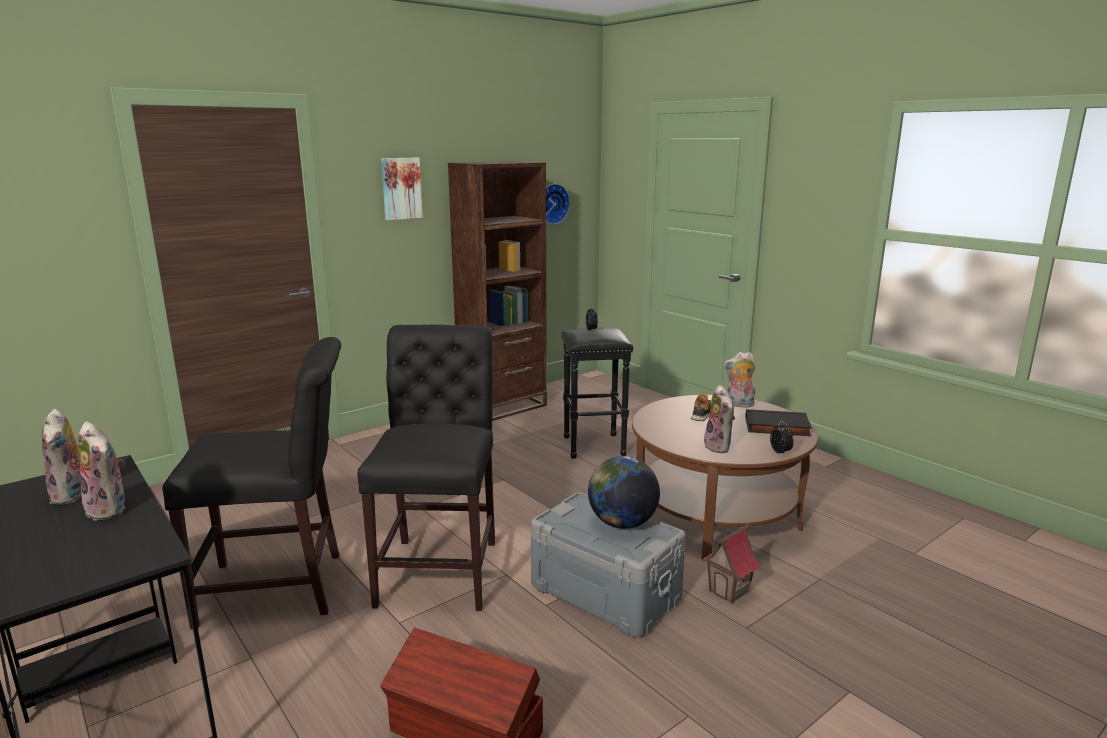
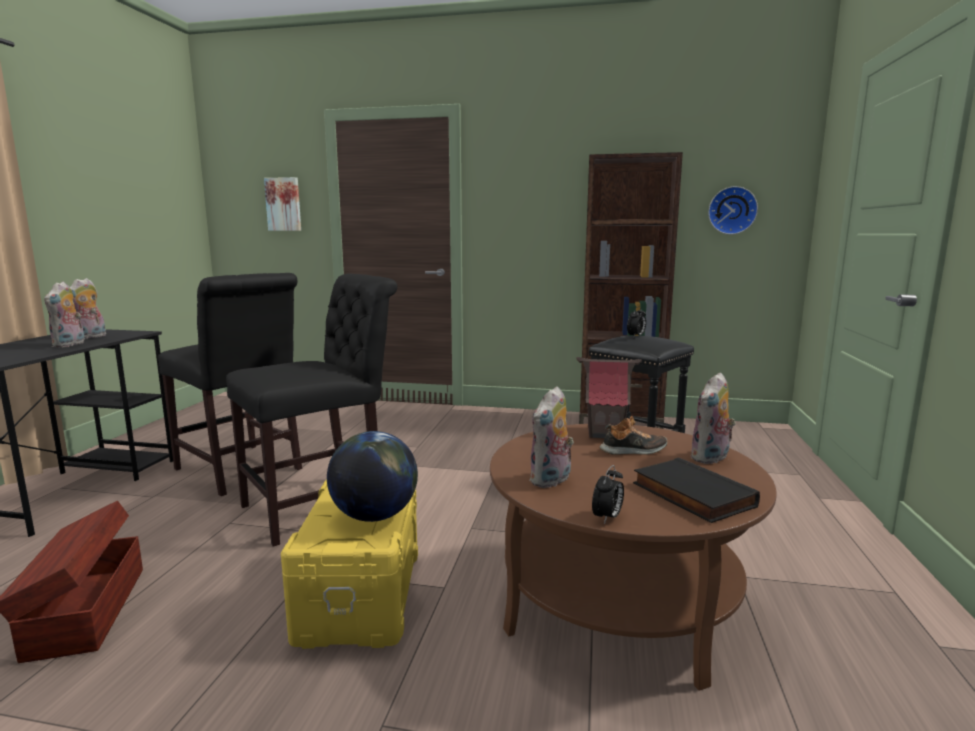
camera: 50 degrees right, 5 degrees down
picture [381,158,423,220] -> picture moved to [264,177,301,231]
grey storage box [531,492,686,637] -> yellow storage box [281,479,418,649]
toy house [703,522,761,604] -> toy house moved to [577,357,642,438]
plush toy [723,352,756,408] -> plush toy turned 105 degrees counterclockwise [690,372,736,464]

